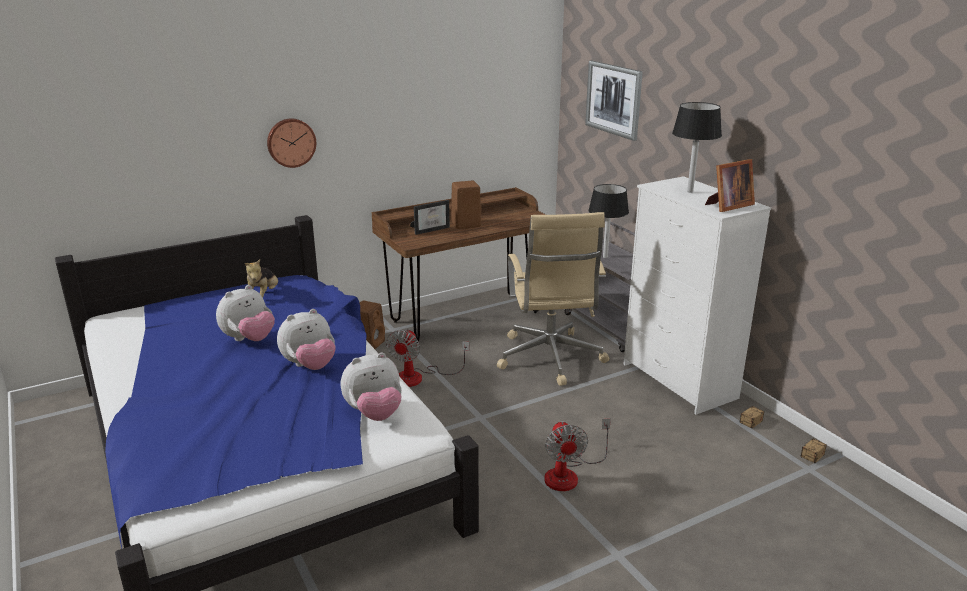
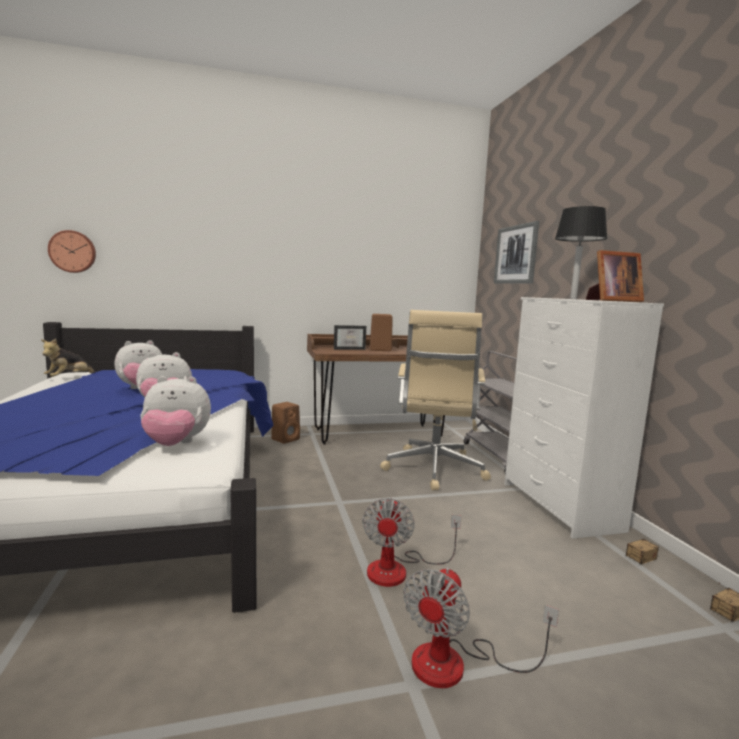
camera: 15 degrees right, 15 degrees down
plush toy [244,259,278,298] -> plush toy moved to [41,338,95,377]
wall clock [267,118,316,168] -> wall clock moved to [48,230,96,273]
fan [386,329,469,387] -> fan moved to [403,567,559,688]
black table lamp [588,184,629,258] -> none

